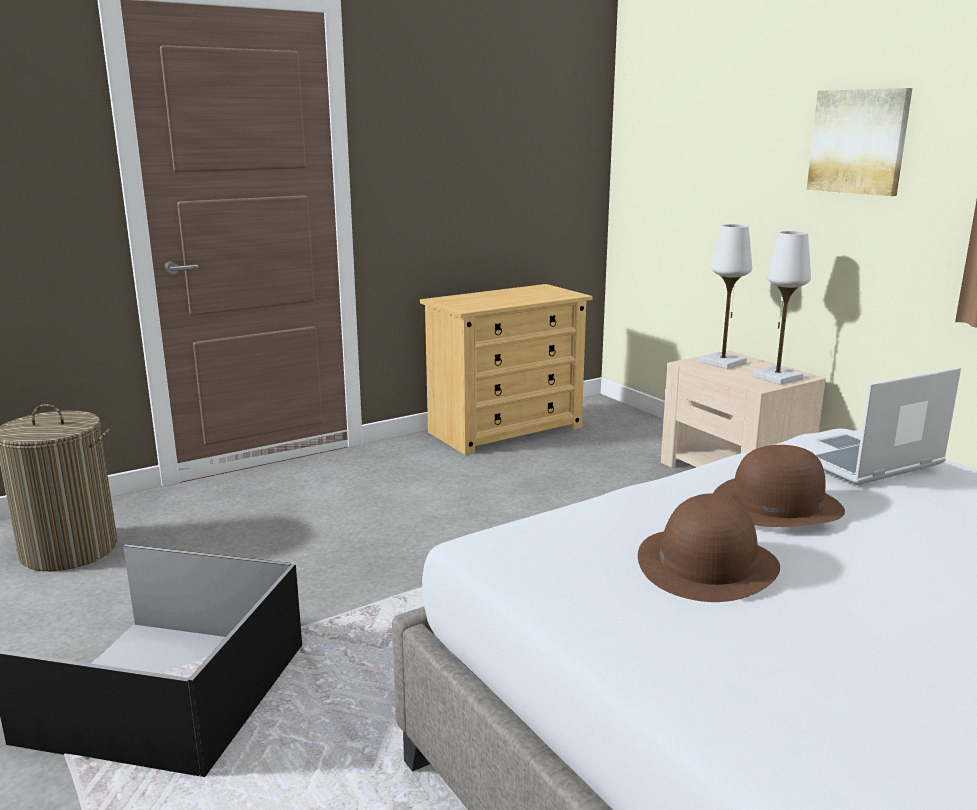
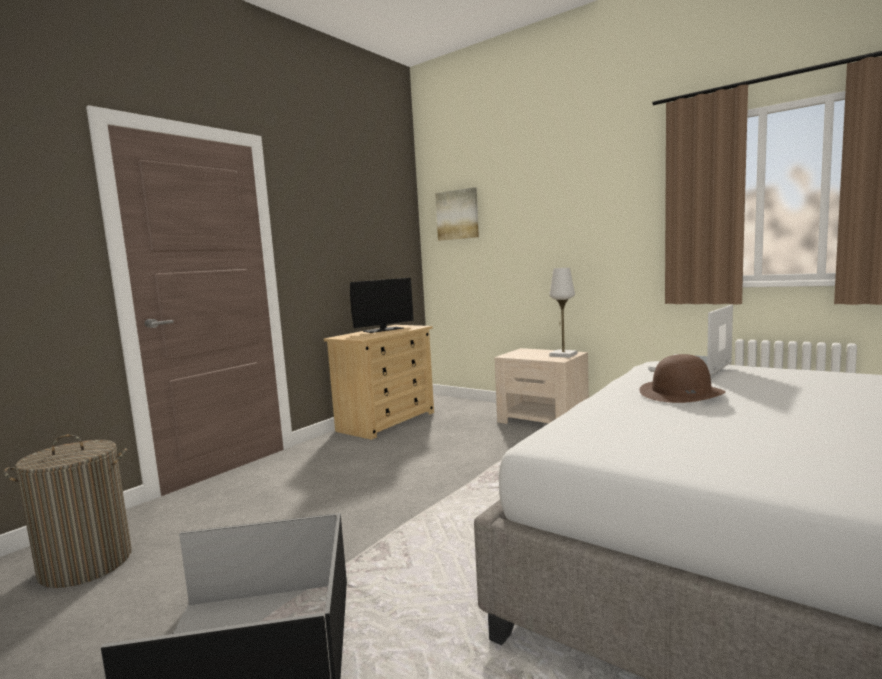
camera: 20 degrees left, 10 degrees down
brown hat [638,493,780,602] -> none
white table lamp [700,224,752,369] -> none
picture [807,88,912,196] -> picture moved to [435,187,479,241]
none -> monitor [350,278,414,333]

